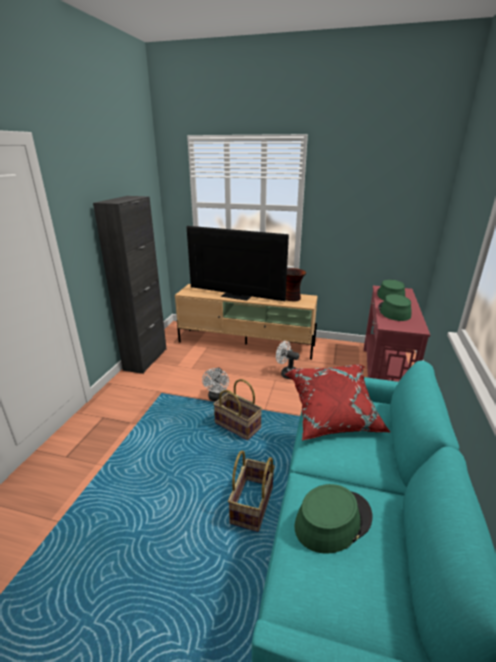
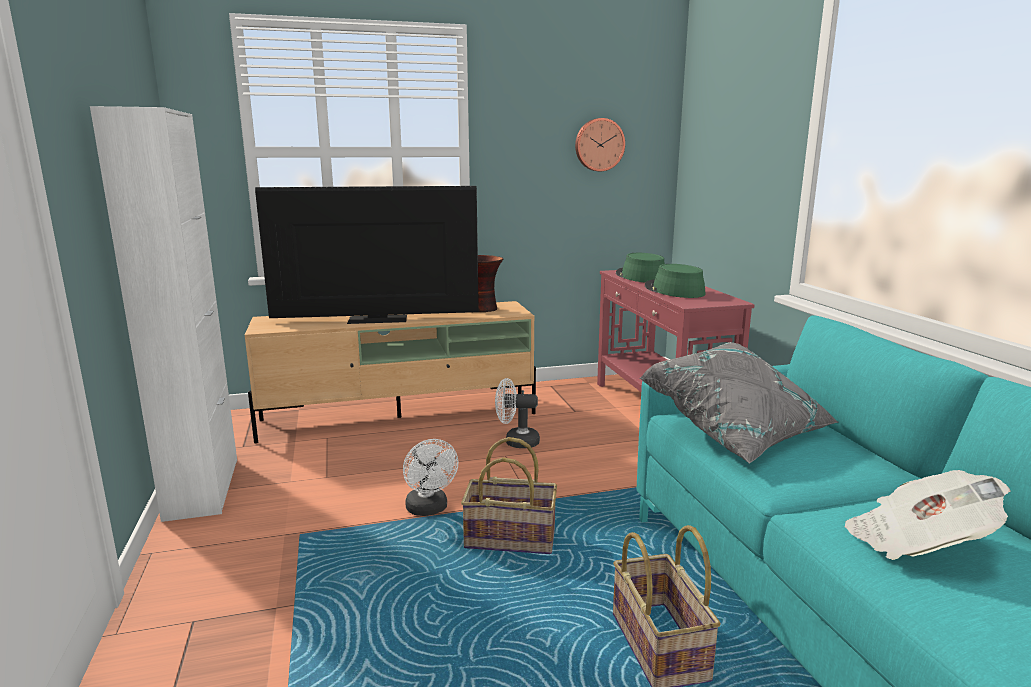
camera: 30 degrees left, 10 degrees down
black cabinet [93,196,167,374] -> white cabinet [90,106,237,522]
red pillow [285,364,391,440] -> grey pillow [640,342,838,464]
green hat [295,484,372,554] -> newspaper [845,470,1011,560]
none -> wall clock [575,118,625,171]

